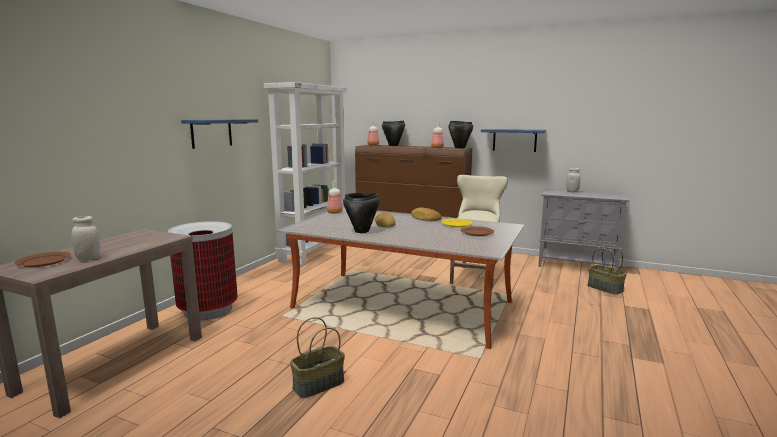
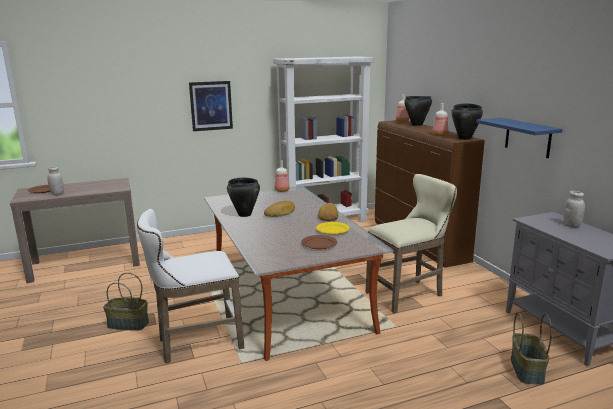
camera: 45 degrees right, 5 degrees up
trash can [168,221,238,321] -> none
blue shelf [181,119,258,149] -> picture [189,81,233,131]
none -> white stool [137,209,244,364]

